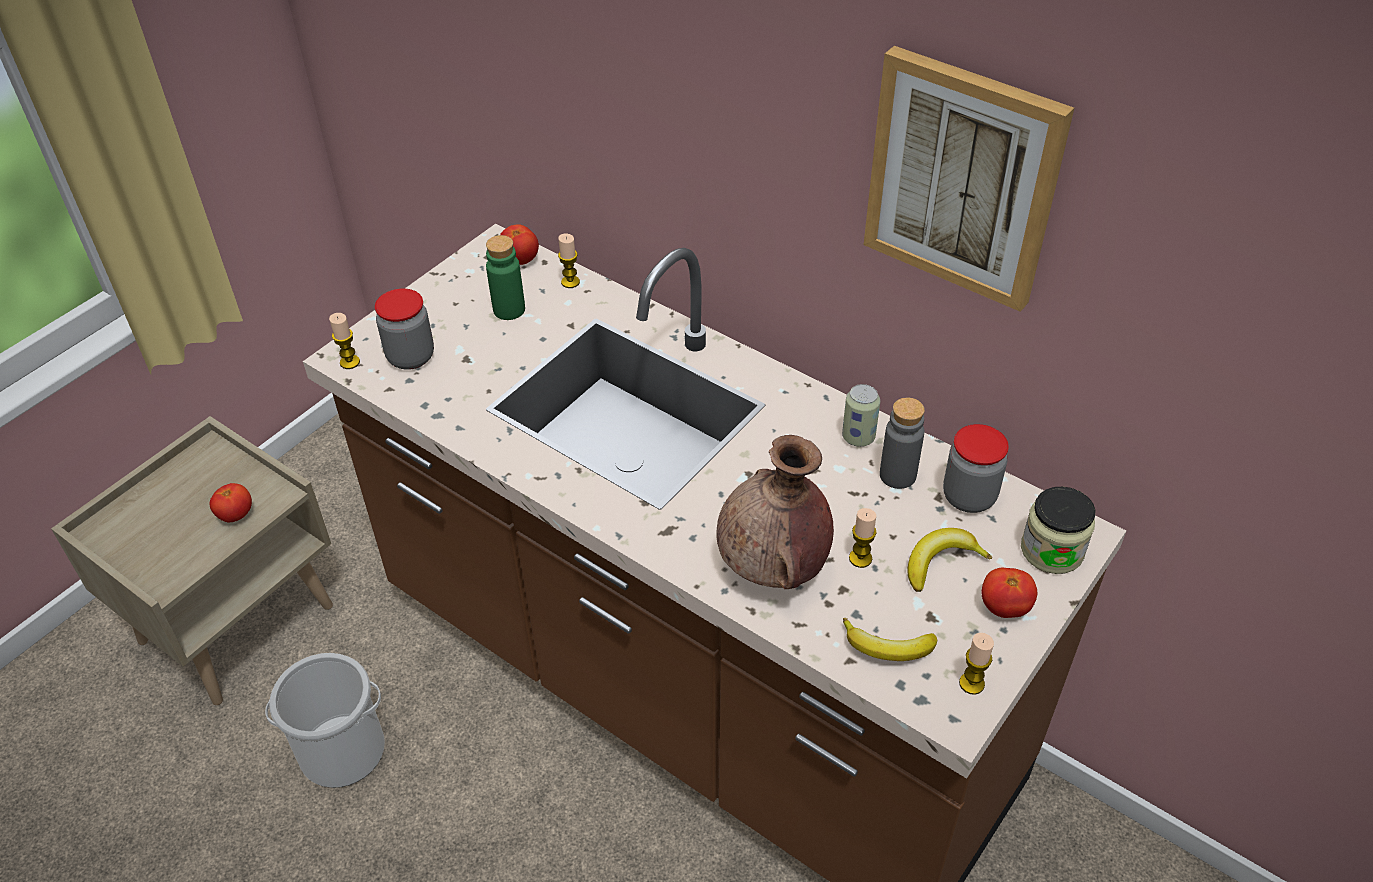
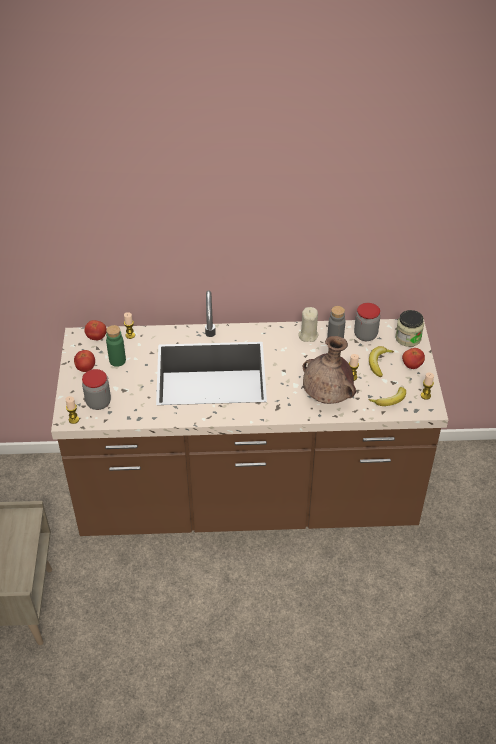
camera: 40 degrees left, 0 degrees up
tomato [209,483,252,522] -> tomato moved to [74,350,95,372]
bucket [265,653,385,788] -> none
can [842,384,880,447] -> beige candle [298,307,319,342]
picture [864,46,1074,312] -> none

